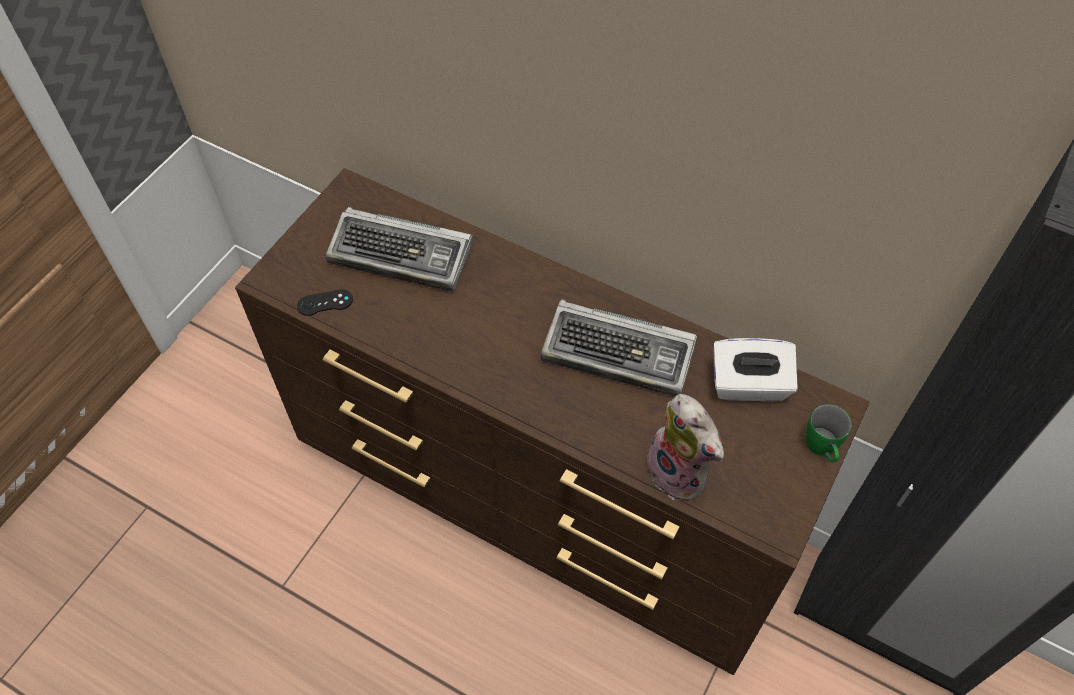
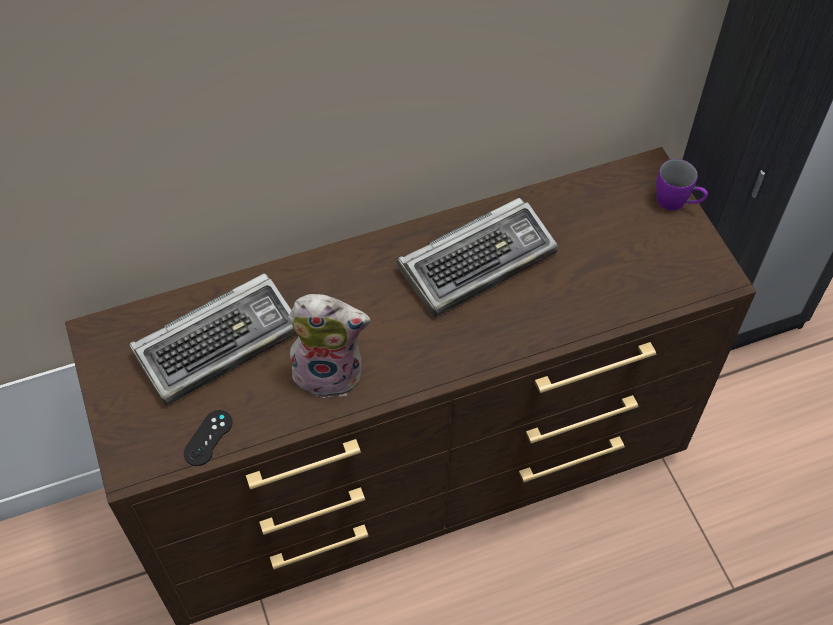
camera: 50 degrees left, 0 degrees up
plush toy [647,394,724,500] -> plush toy moved to [288,294,371,398]
white tissue box [713,338,798,401] -> none
green mug [806,404,852,462] -> purple mug [656,159,708,210]

